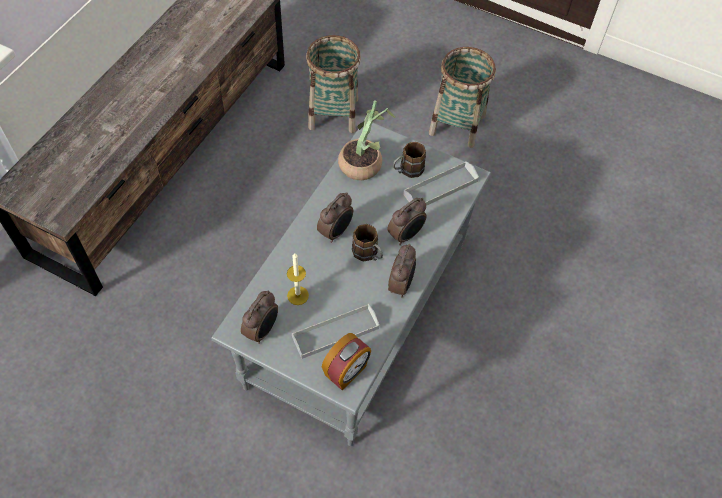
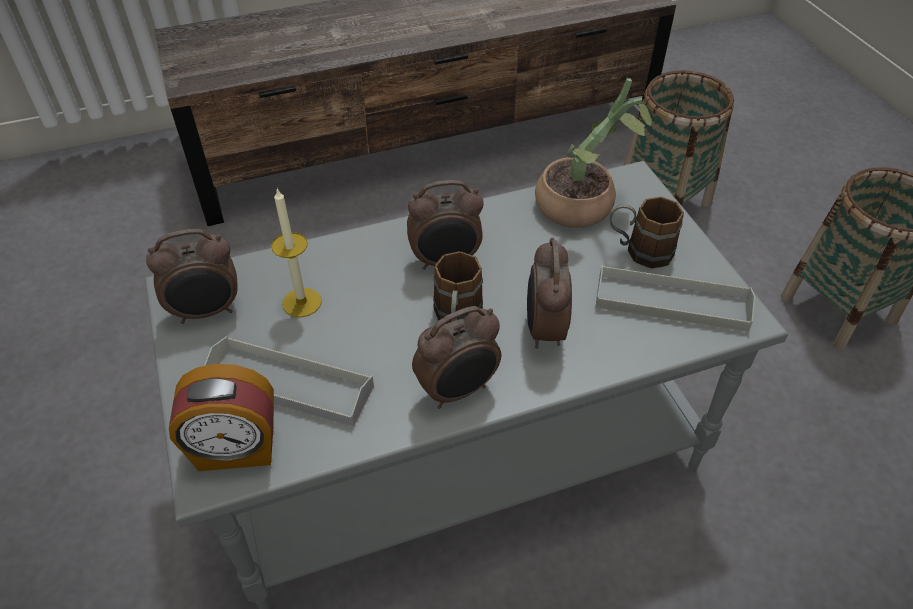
camera: 45 degrees right, 10 degrees down
alarm clock [387,198,427,245] -> alarm clock turned 90 degrees clockwise [527,238,572,348]

